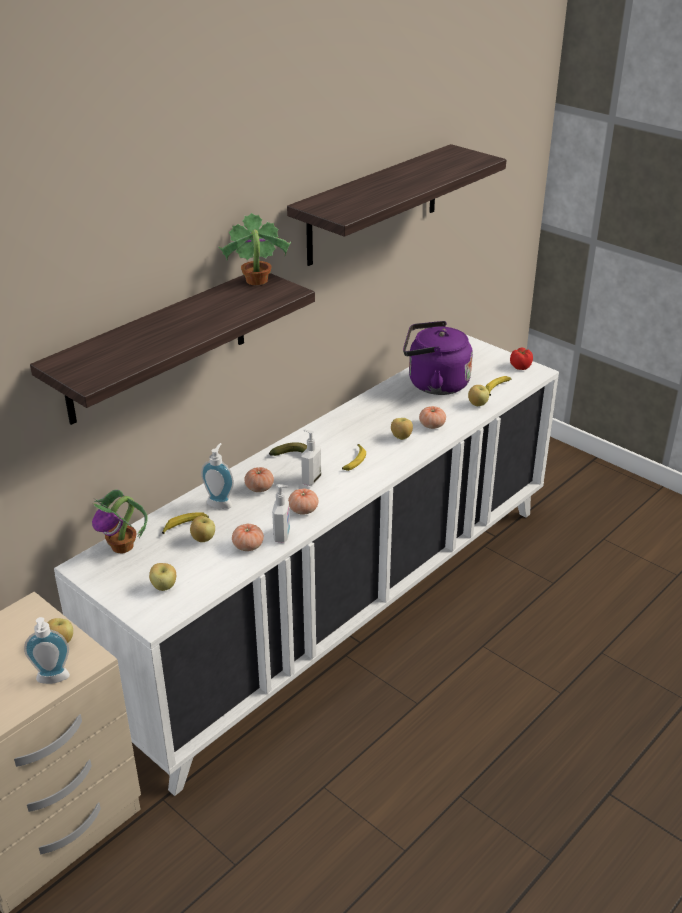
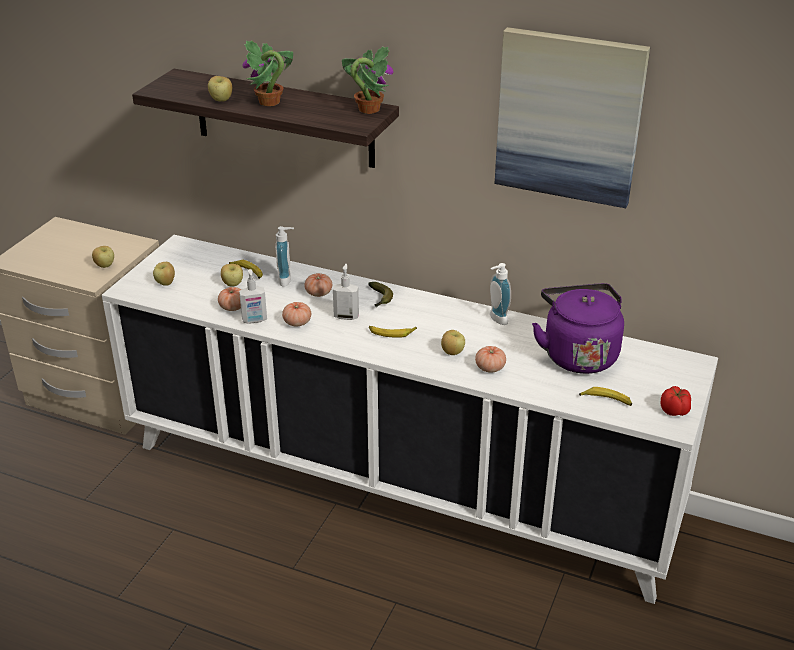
camera: 70 degrees right, 0 degrees up
soap dispenser [24,617,70,684] -> soap dispenser moved to [490,263,511,325]
potted plant [92,490,147,553] -> potted plant moved to [243,40,293,106]
shelf [287,144,507,266] -> picture [495,27,650,208]
apple [468,385,489,406] -> apple moved to [208,76,232,102]

